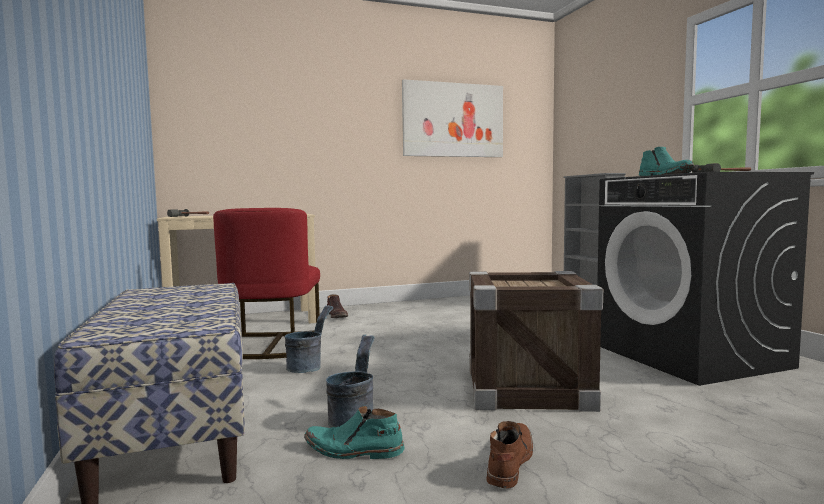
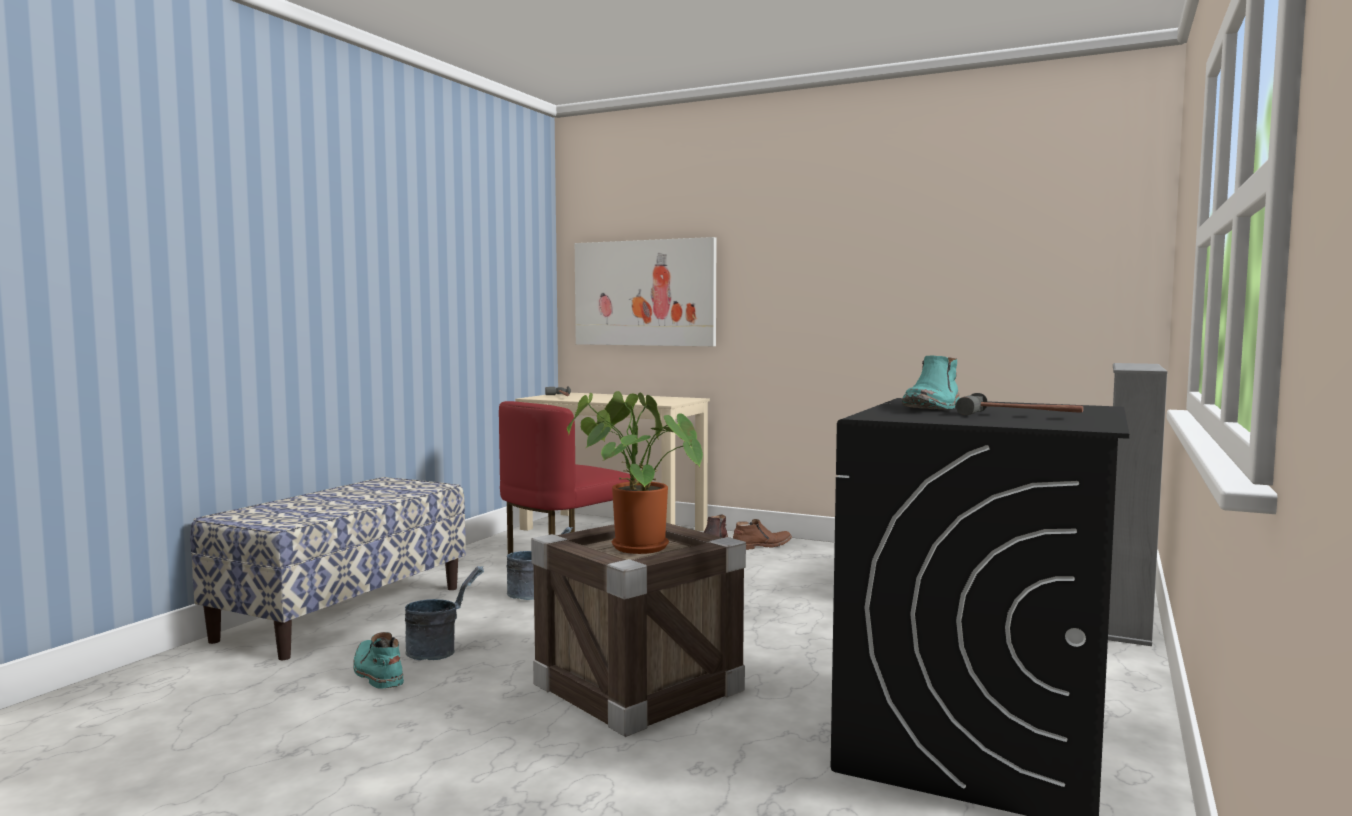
camera: 45 degrees right, 0 degrees up
picture [402,79,503,157] -> picture moved to [575,237,716,346]
brown boot [487,421,533,489] -> brown boot moved to [733,519,792,550]
none -> potted plant [567,391,703,554]

